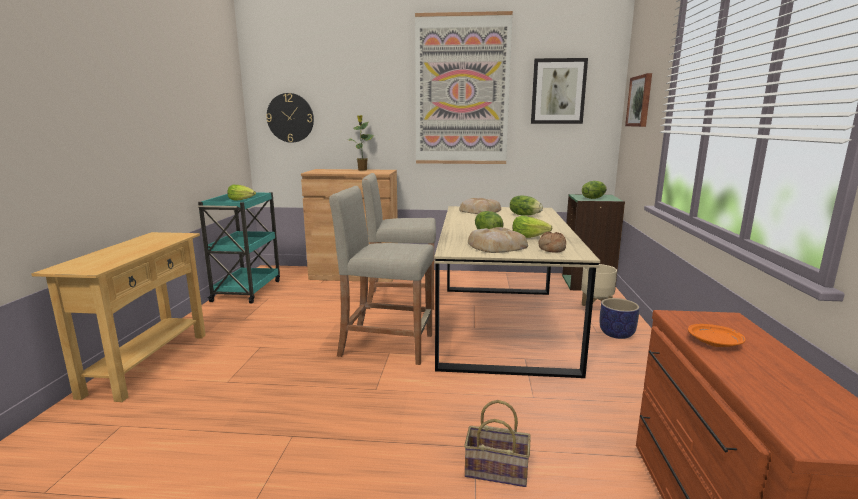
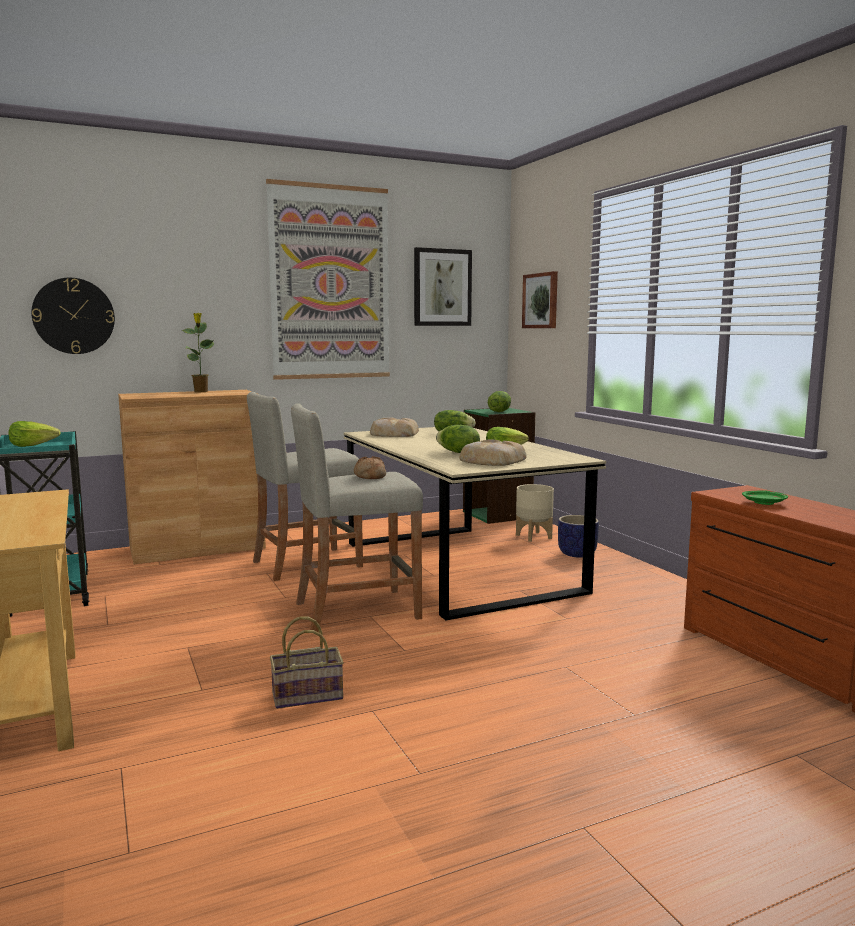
camera: 30 degrees left, 5 degrees down
basket [464,400,531,487] -> basket moved to [270,616,344,709]
bread [538,232,566,253] -> bread moved to [354,456,386,479]
orange plate [688,324,746,347] -> green plate [742,491,788,505]

